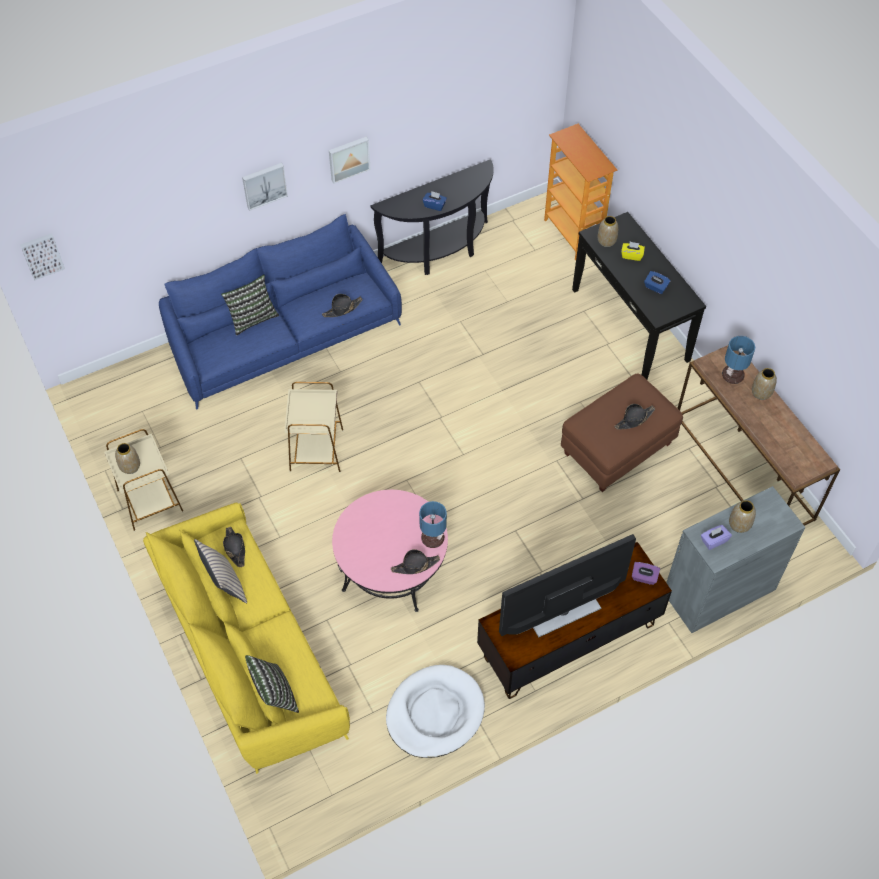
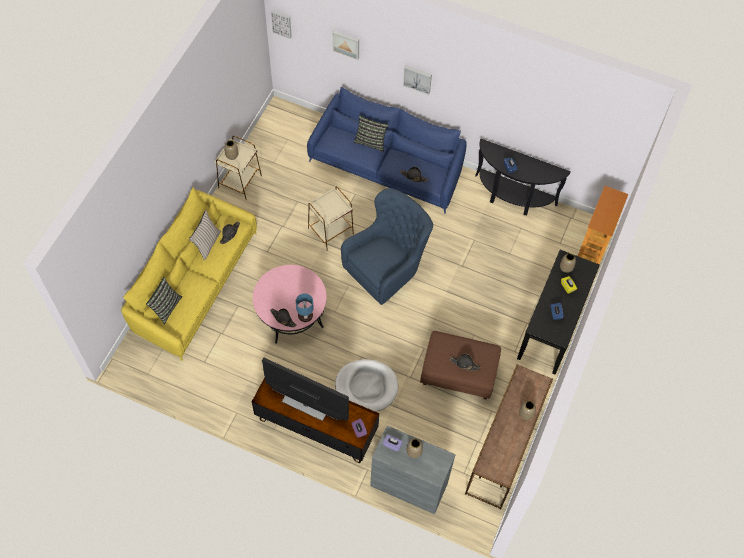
camera: 50 degrees right, 5 degrees up
picture [329,137,371,184] -> picture moved to [332,30,359,60]
white dog bed [386,665,485,758] -> white dog bed moved to [335,359,398,412]
table lamp [722,336,755,384] -> none
none -> blue armchair [341,188,433,305]

